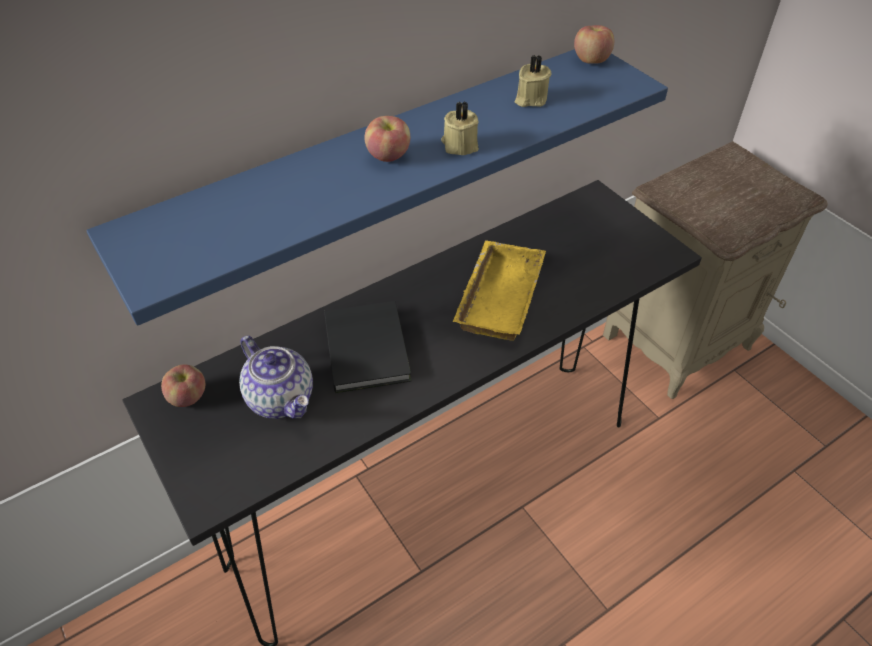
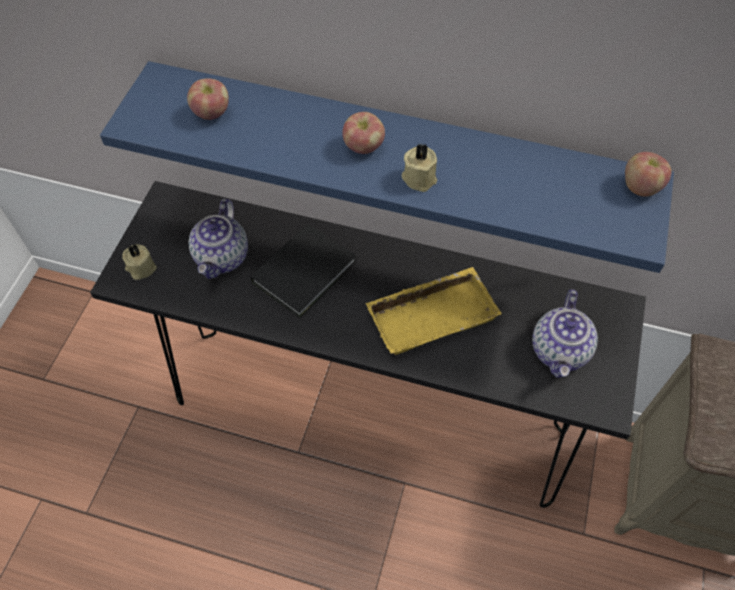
camera: 50 degrees right, 10 degrees up
apple [161,364,205,407] -> apple moved to [187,78,229,120]
beige candle [515,55,552,107] -> beige candle moved to [122,244,157,280]
none -> teapot [532,289,598,378]

